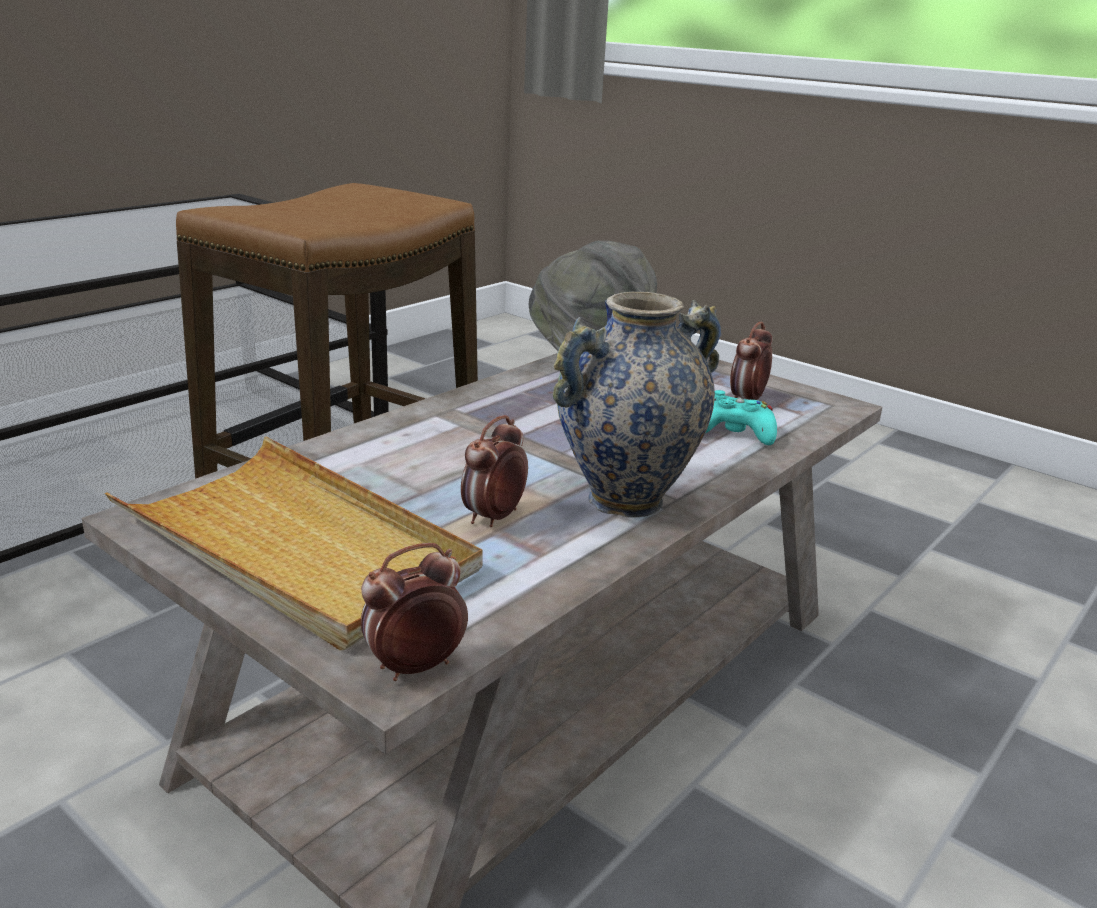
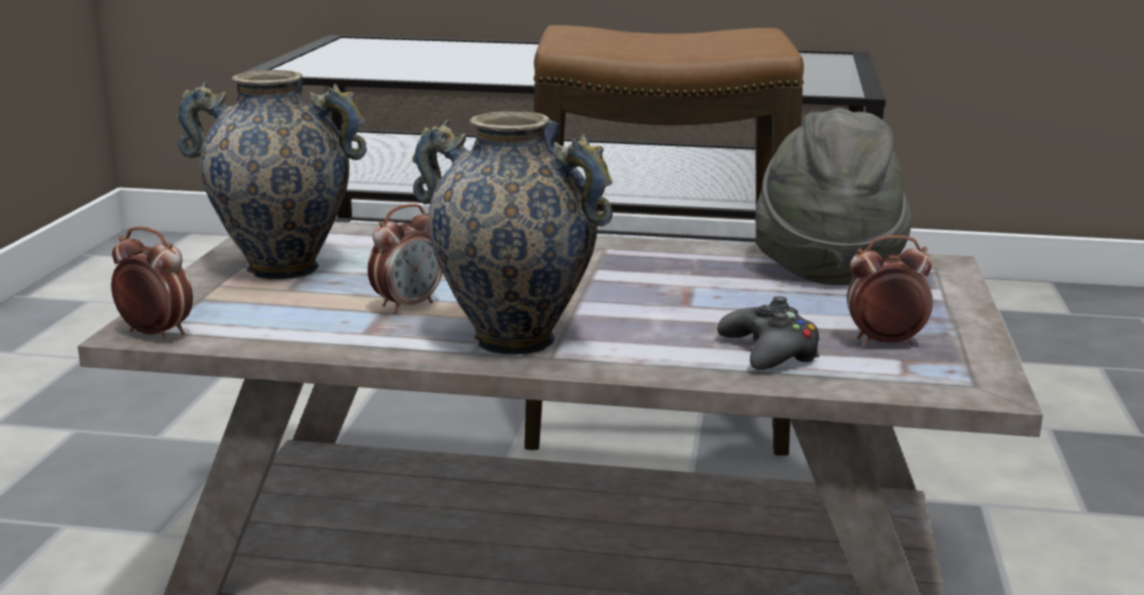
camera: 60 degrees right, 5 degrees down
beige tray [105,437,482,650] -> vase [175,70,367,280]
alarm clock [461,415,528,527] -> alarm clock turned 135 degrees clockwise [367,204,443,314]
turquoise game controller [706,390,777,445] -> black game controller [717,296,820,370]

